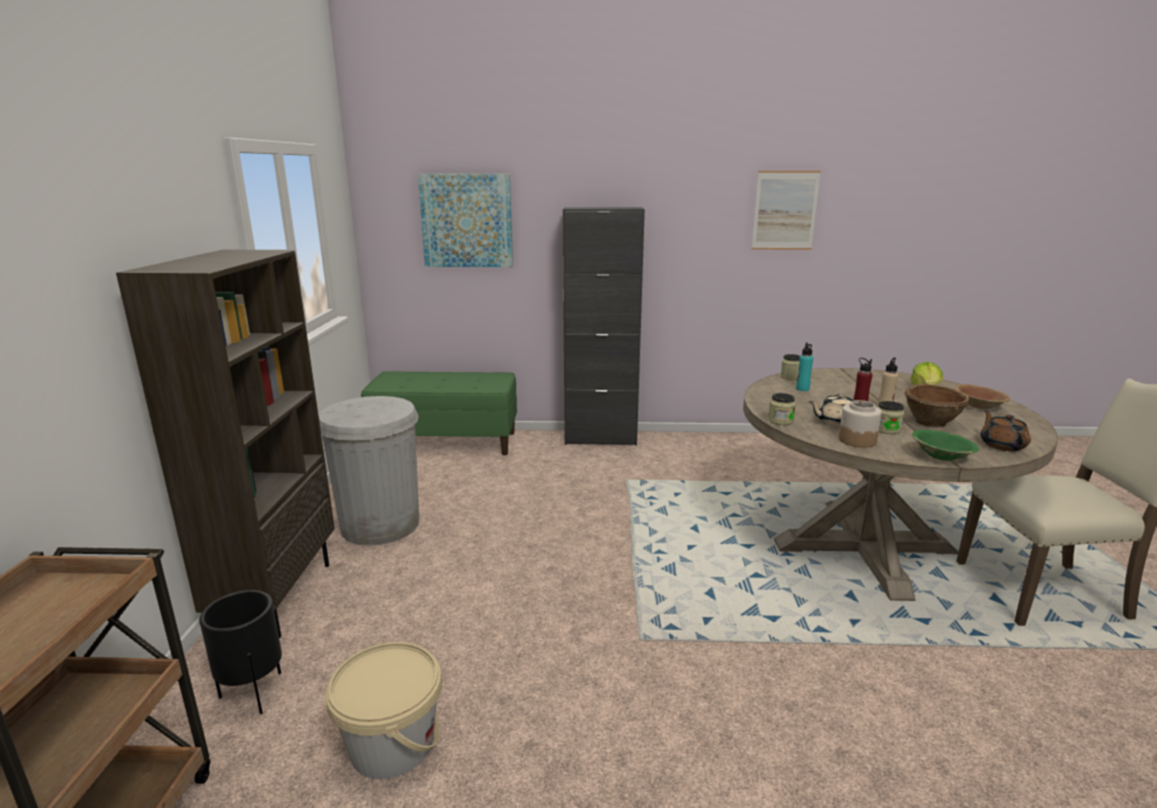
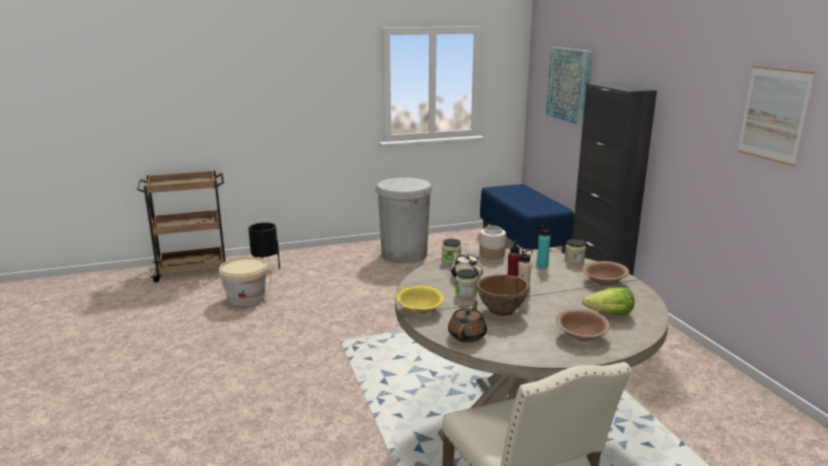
camera: 70 degrees right, 0 degrees up
brown bookcase [116,250,335,638] -> none
green bench [361,371,517,455] -> blue bench [480,184,574,254]
jar [838,400,882,448] -> jar moved to [479,226,506,259]
green bowl [912,430,979,461] -> yellow bowl [395,285,444,314]
brown teapot [980,410,1031,451] -> brown teapot turned 45 degrees counterclockwise [448,301,487,342]
none -> brown bowl [583,261,629,286]

